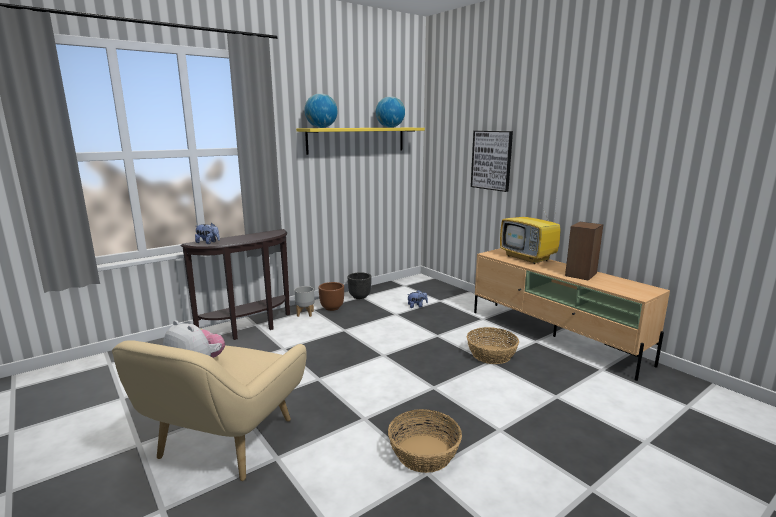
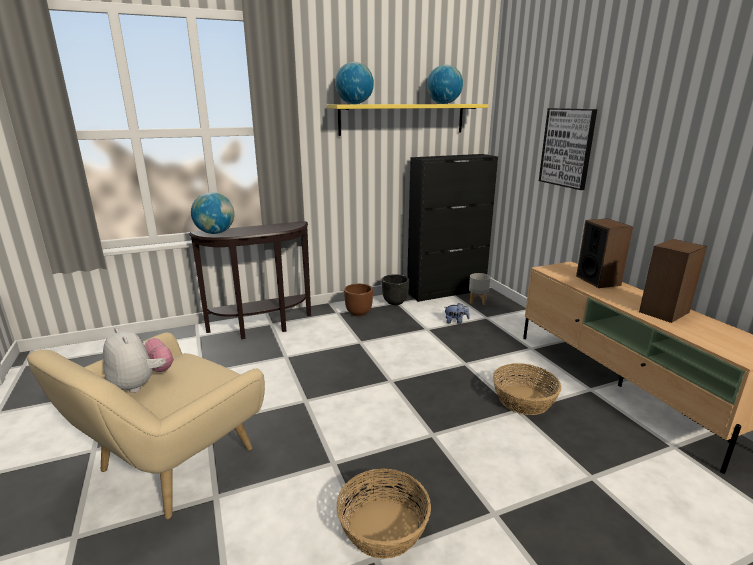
camera: 15 degrees right, 5 degrees up
plush toy [195,223,220,244] -> globe [191,192,234,234]
grey planter [294,286,314,317] -> grey planter moved to [469,273,490,305]
television [500,200,561,264] -> speaker [576,218,633,288]
none -> black cabinet [407,154,498,302]

